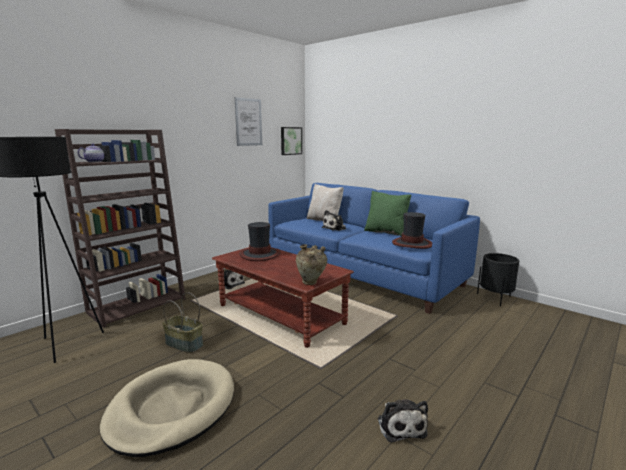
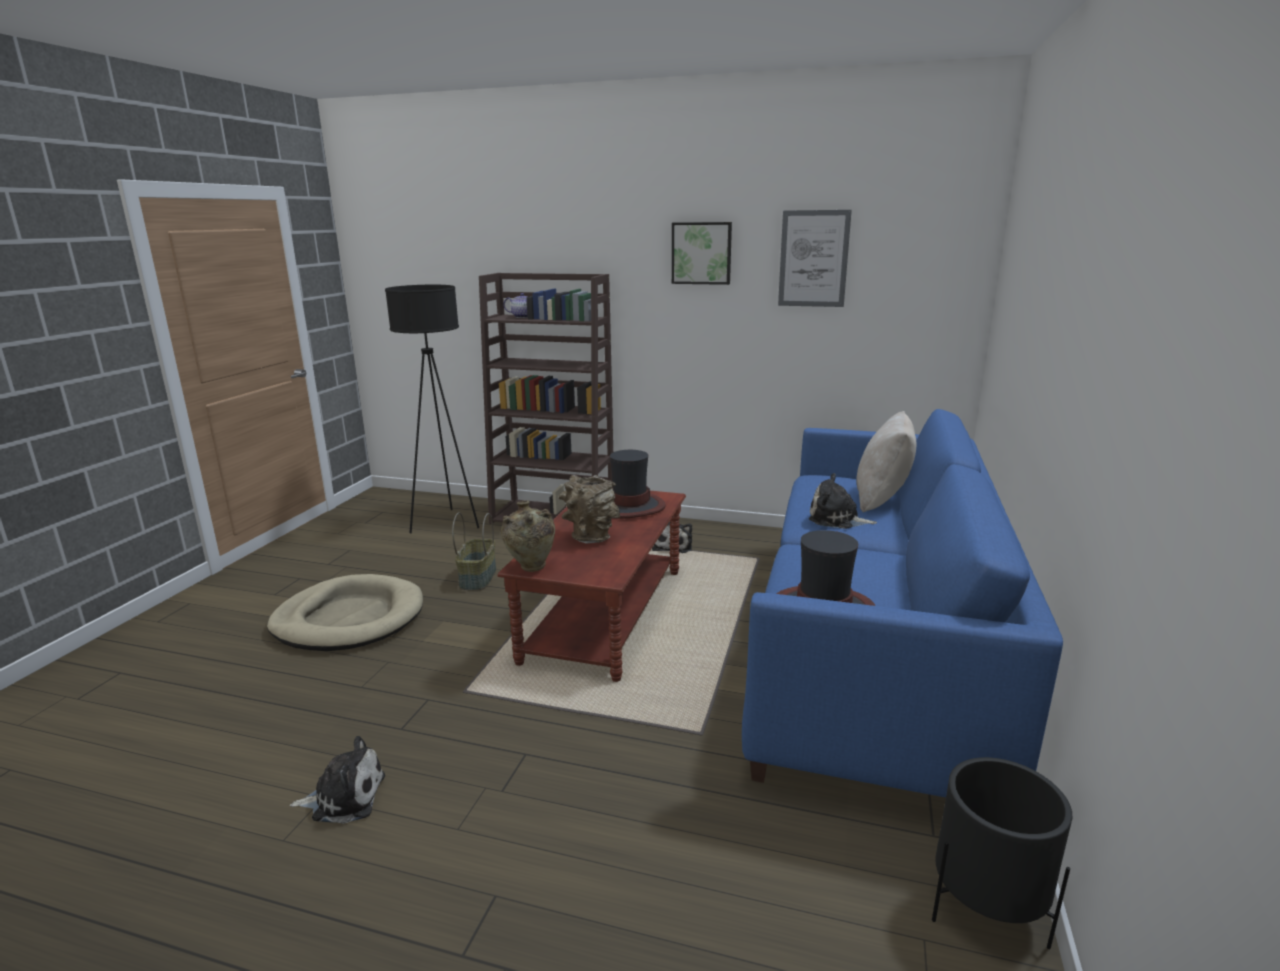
camera: 65 degrees right, 5 degrees up
picture [281,127,302,155] -> picture moved to [672,222,732,285]
green pillow [364,191,411,236] -> none
plush toy [378,399,428,442] -> plush toy turned 150 degrees counterclockwise [290,736,385,824]
none -> brown vase [558,475,620,544]

